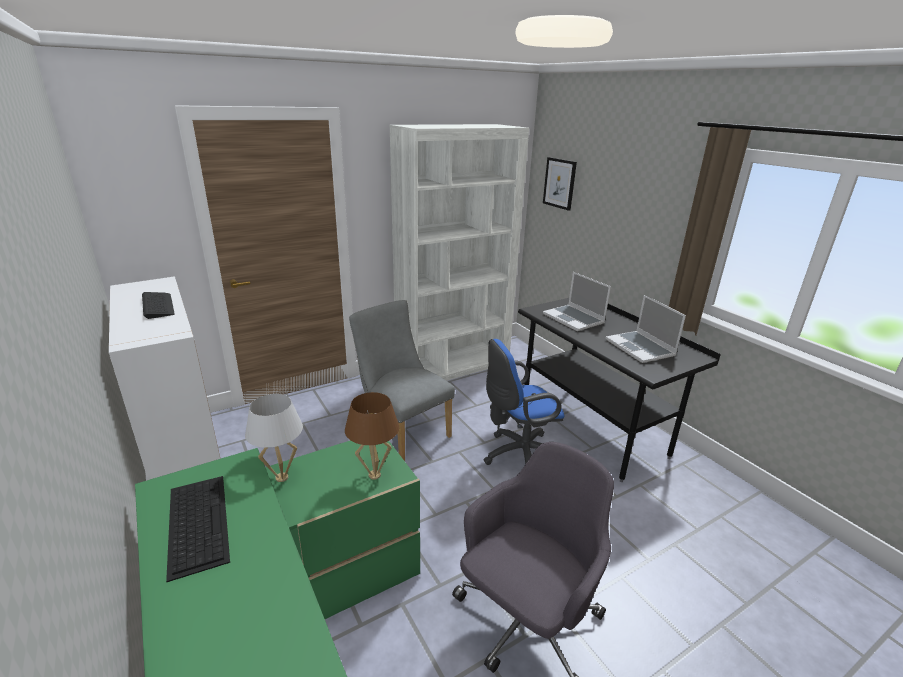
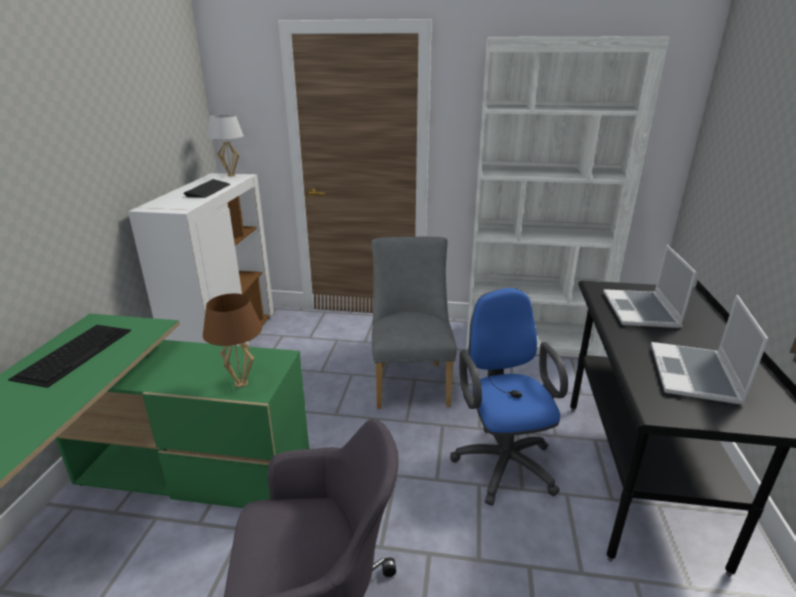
camera: 40 degrees right, 0 degrees up
white table lamp [245,394,303,482] -> white table lamp moved to [208,115,244,176]
blue office chair [484,339,565,465] -> blue office chair turned 60 degrees clockwise [450,288,568,506]
picture [543,157,577,211] -> none

